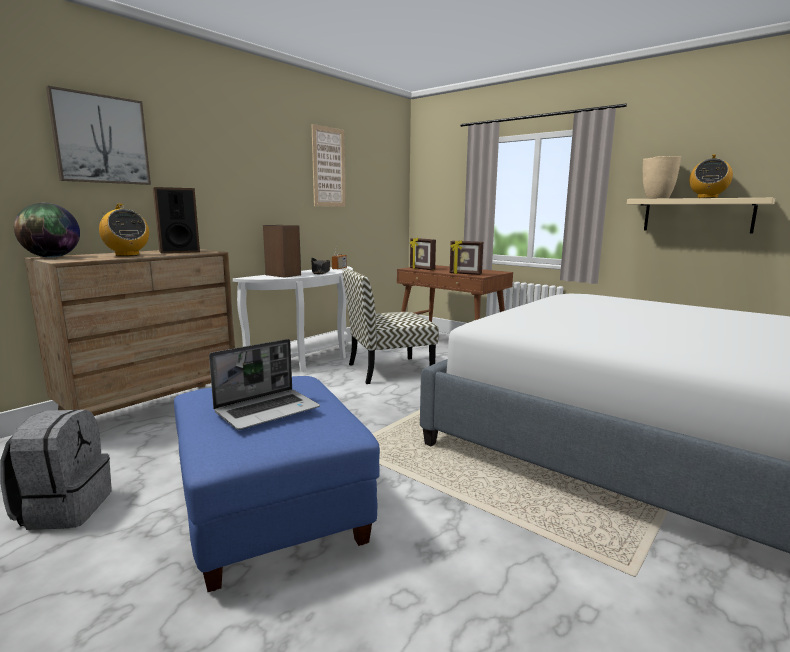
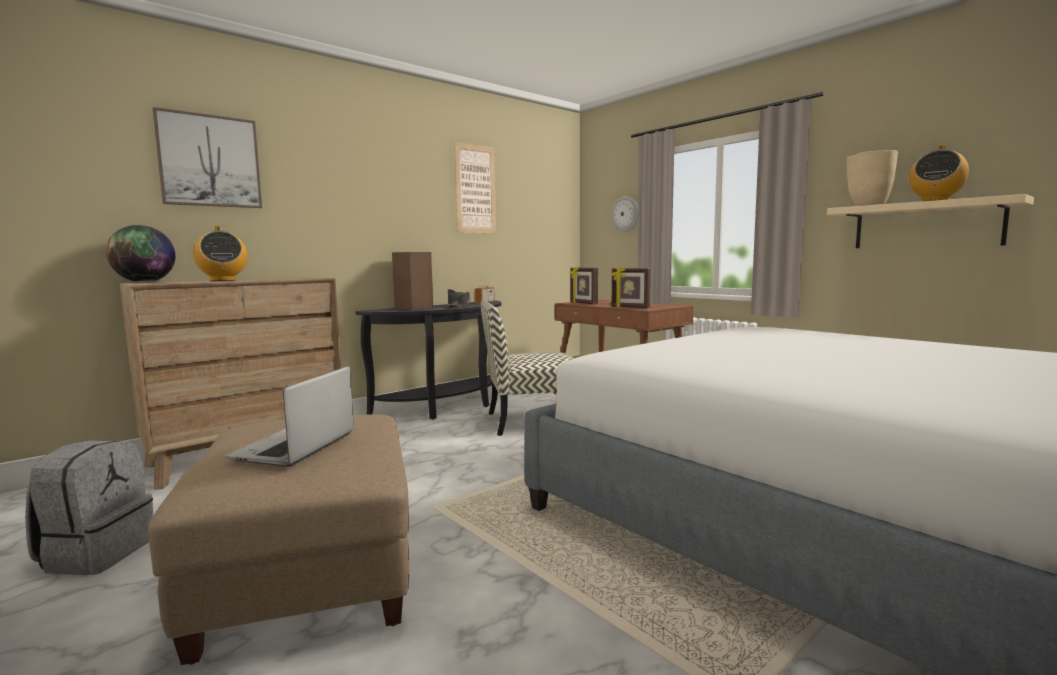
camera: 10 degrees right, 5 degrees down
speaker [153,187,200,253] -> none
blue ottoman [174,376,380,592] -> beige ottoman [148,414,410,665]
laptop [209,339,320,430] -> laptop turned 135 degrees clockwise [225,366,354,467]
white console table [233,266,353,372] -> black console table [356,301,502,420]
none -> wall clock [612,196,638,232]

